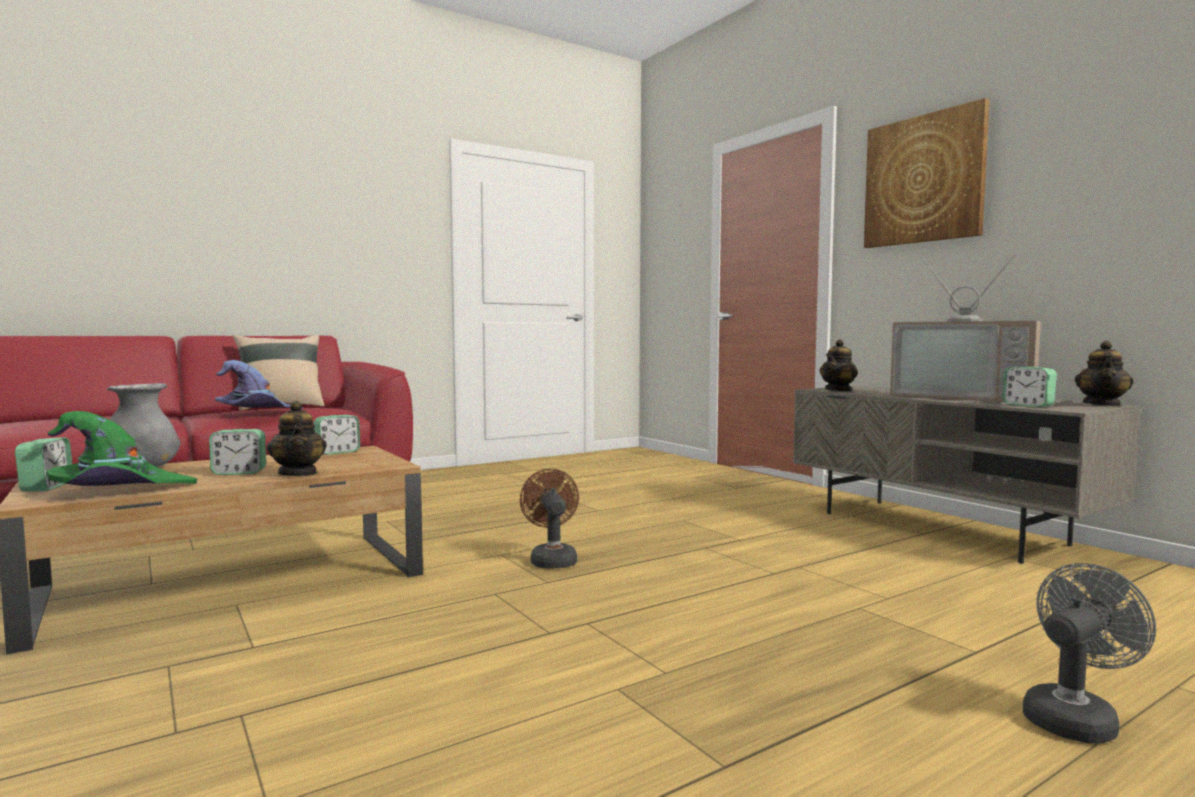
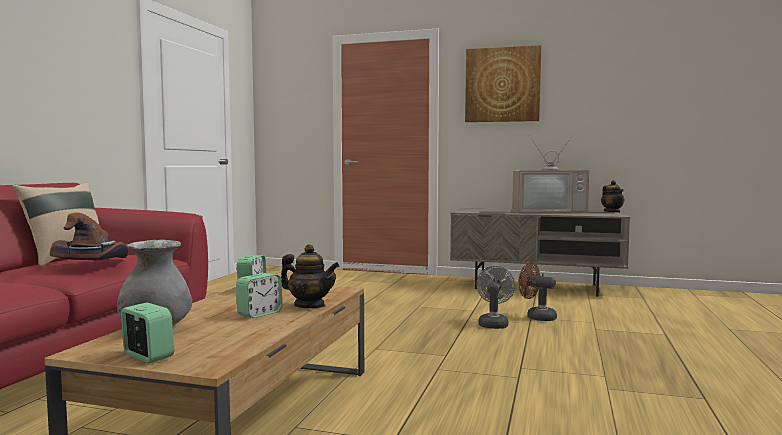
camera: 40 degrees left, 0 degrees up
green hat [46,411,197,486] -> none
purple hat [215,360,303,410] -> brown hat [50,212,128,260]
brown fan [520,469,579,569] -> brown fan moved to [518,262,557,321]
teapot [820,340,858,391] -> none
alarm clock [1002,367,1057,407] -> none
grey fan [1023,563,1156,743] -> grey fan moved to [476,266,515,329]

